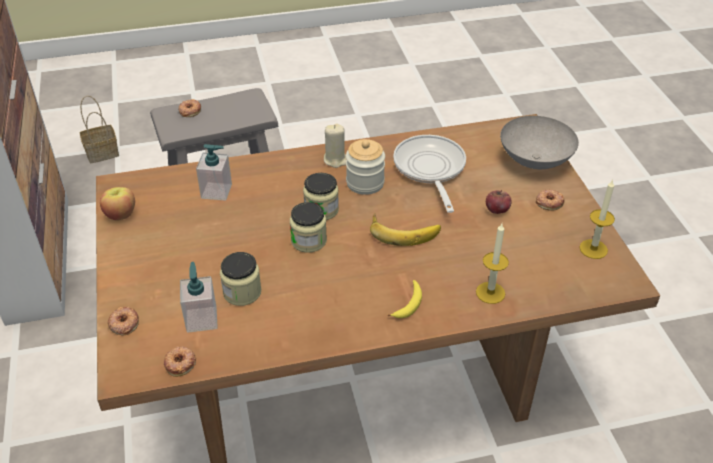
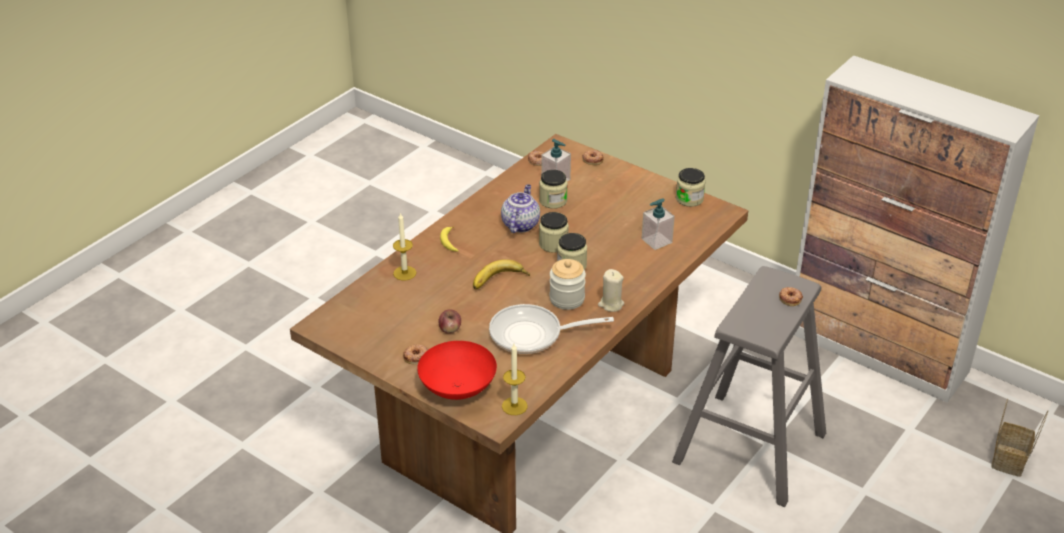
camera: 140 degrees right, 5 degrees down
apple [100,187,135,220] -> jar [676,168,705,207]
frying pan [393,135,466,213] -> frying pan turned 135 degrees clockwise [489,304,614,354]
grey bowl [500,116,579,169] -> red bowl [417,341,497,400]
candle [579,179,615,259] -> candle moved to [502,344,528,415]
none -> teapot [501,184,540,233]

